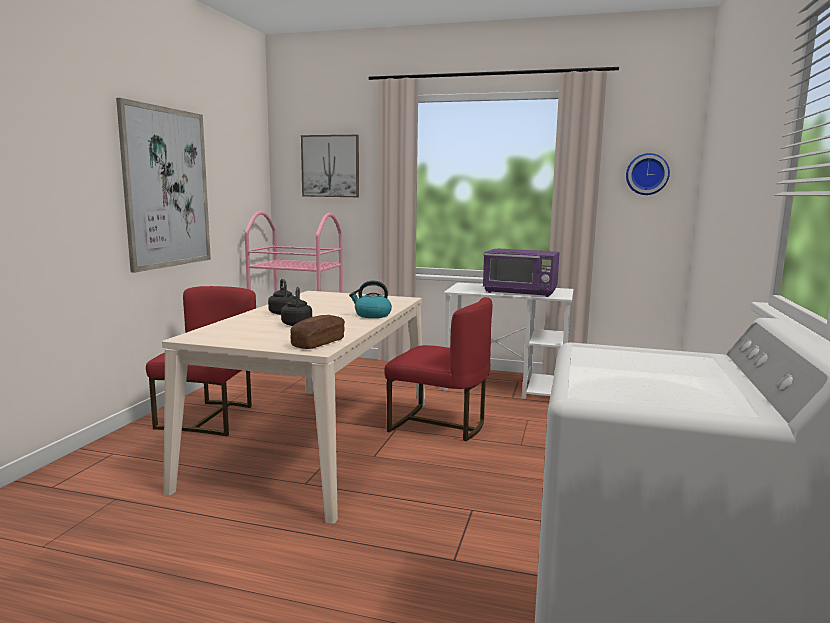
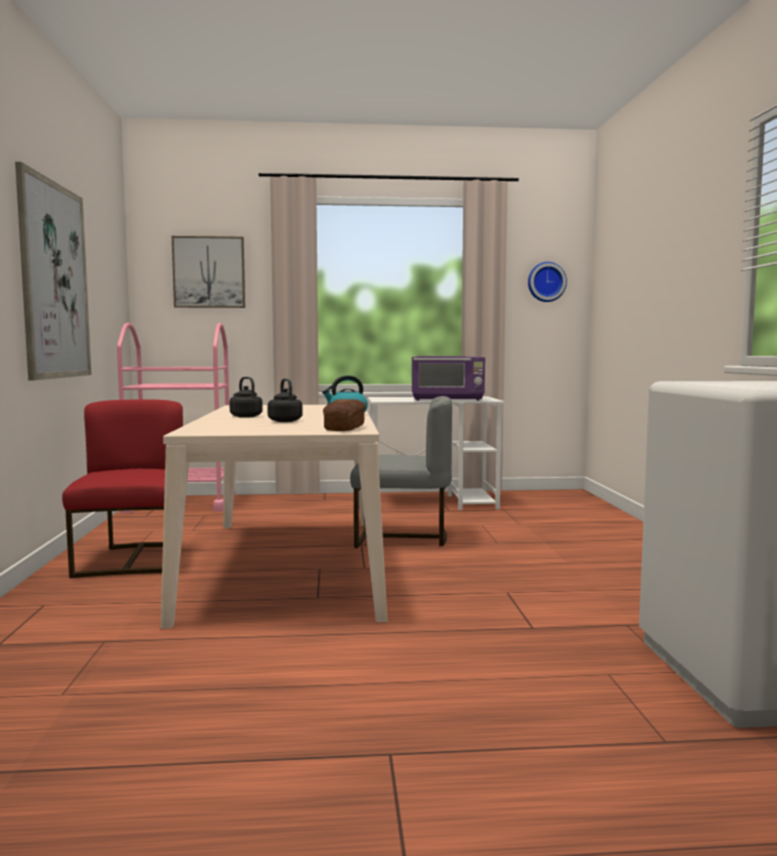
camera: 20 degrees left, 5 degrees down
red chair [385,297,492,441] -> grey chair [350,396,452,548]

